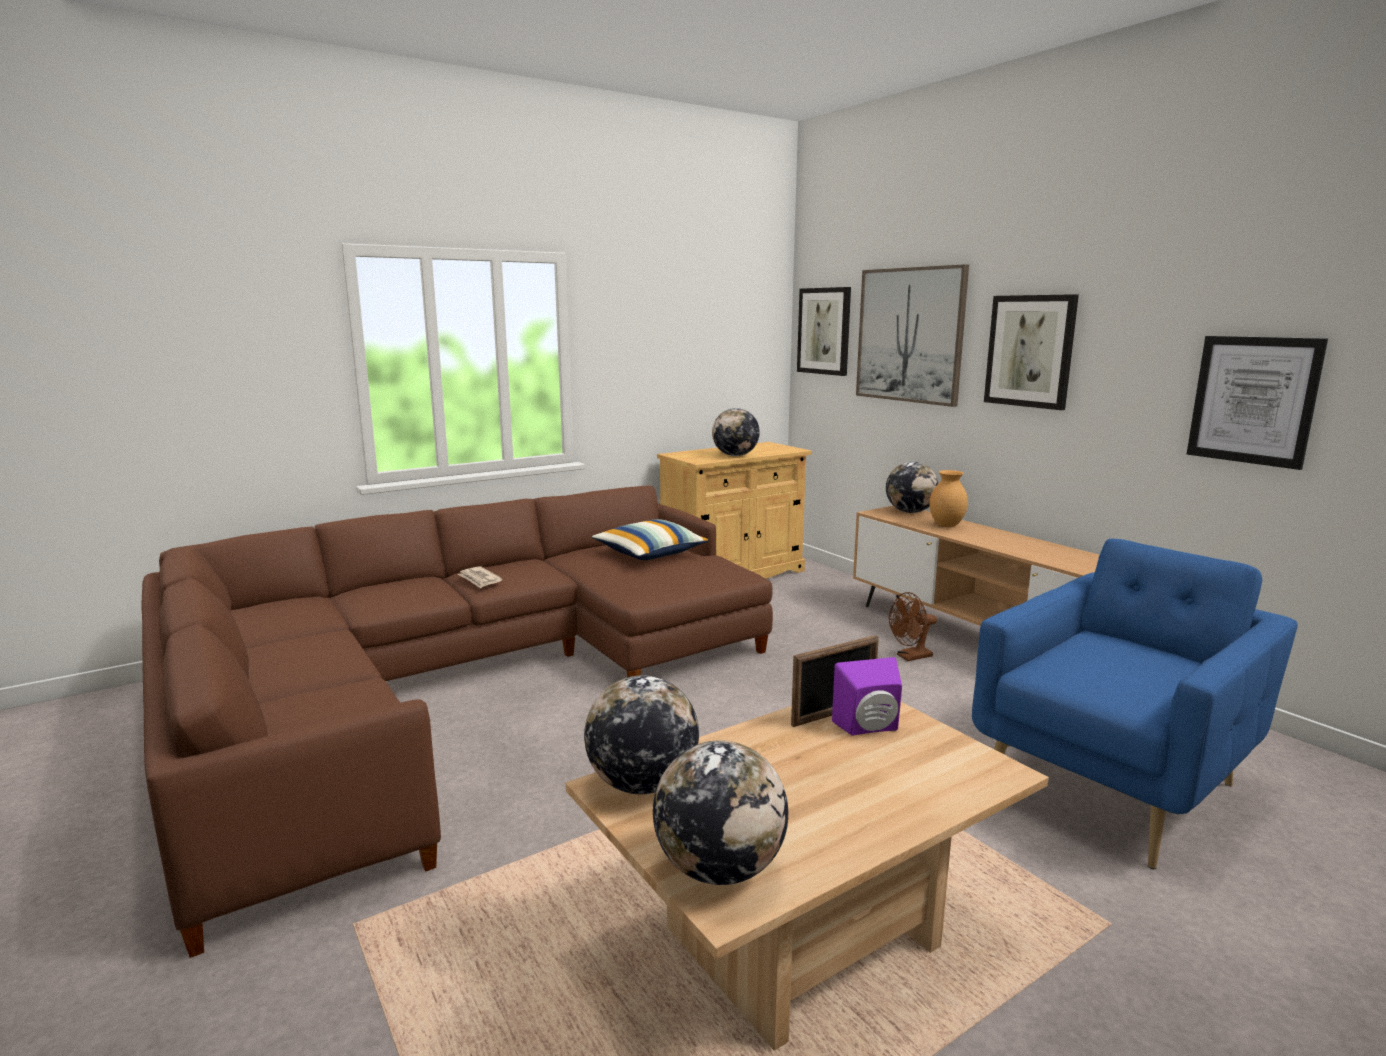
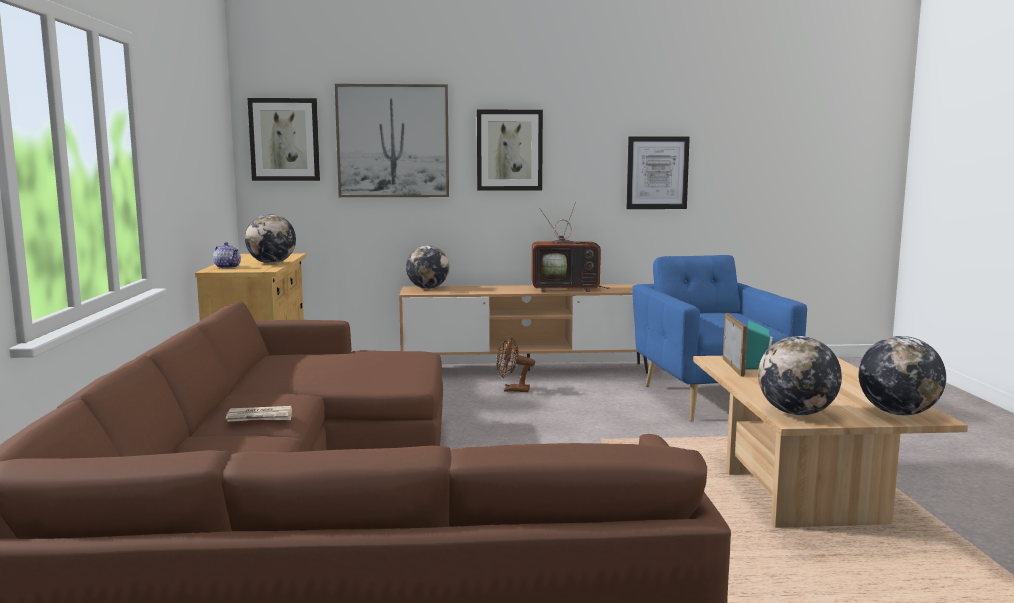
camera: 60 degrees left, 5 degrees down
pillow [592,519,709,560] -> none
purple speaker [832,657,902,736] -> turquoise speaker [745,320,773,370]
brown fan [889,592,937,661] -> brown fan turned 90 degrees clockwise [496,337,535,392]
brown vase [929,470,968,527] -> none
none -> teapot [213,242,241,269]
none -> television [531,202,610,292]

